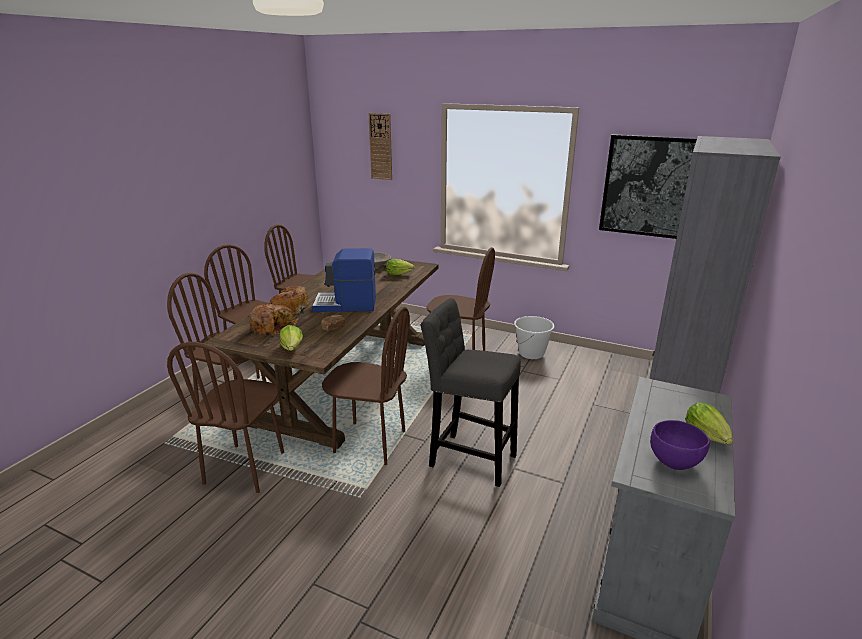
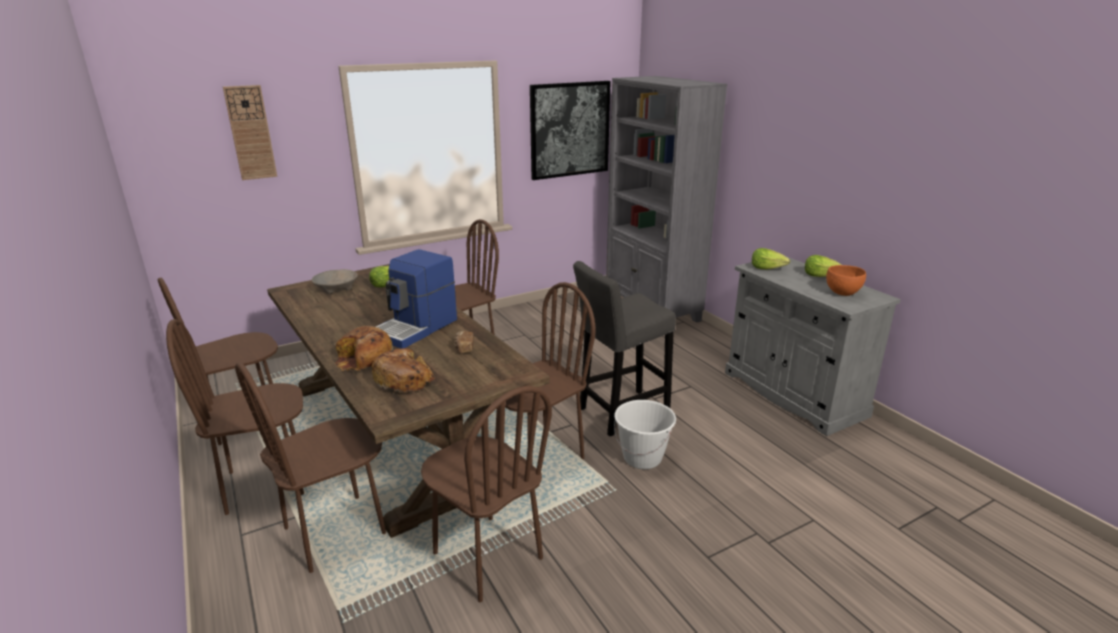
camera: 55 degrees left, 0 degrees up
lettuce [279,325,303,351] -> lettuce moved to [752,248,790,269]
white bucket [514,316,554,359] -> white bucket moved to [614,400,676,469]
purple bowl [650,420,710,470] -> orange bowl [826,265,866,296]

